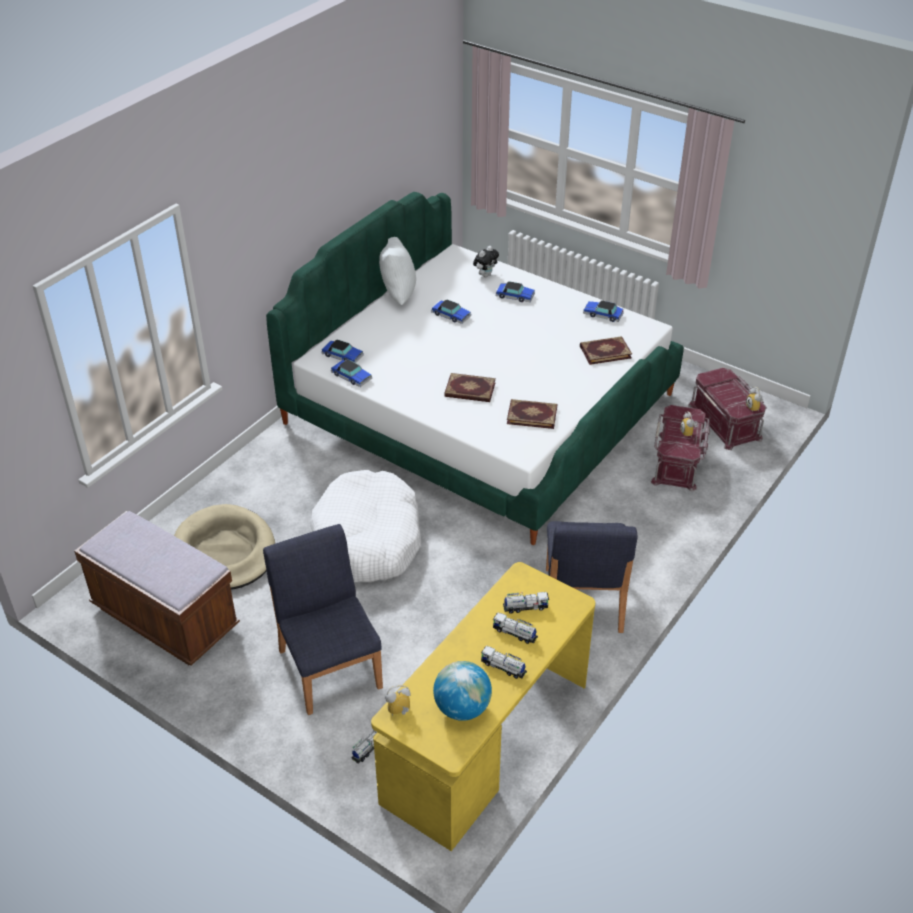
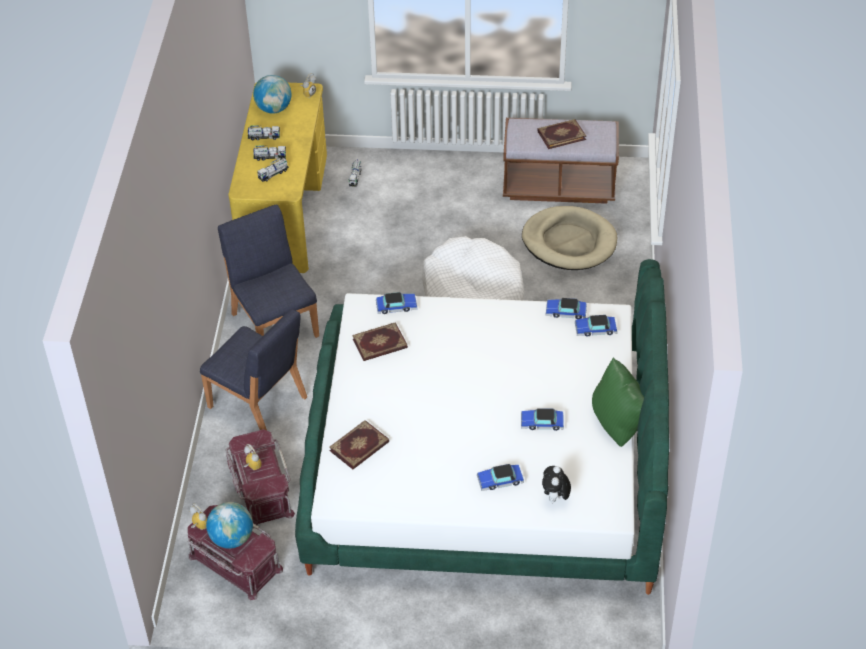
camera: 150 degrees right, 5 degrees up
blue chair [263,524,383,715] -> blue chair moved to [200,309,307,430]
white pillow [379,237,416,305] -> green pillow [592,358,644,447]
book [444,373,496,402] -> book moved to [537,119,586,149]
toy car [583,300,624,322] -> toy car moved to [376,292,417,314]
none -> globe [206,502,253,549]

